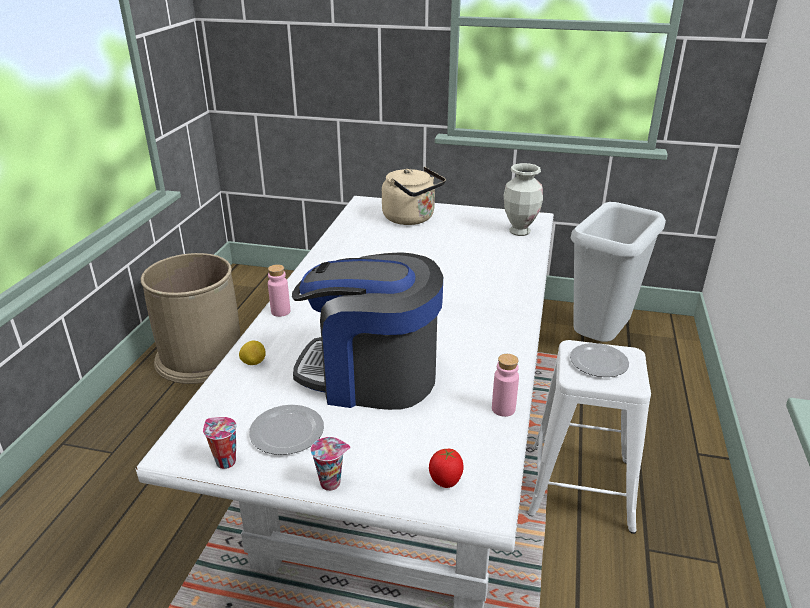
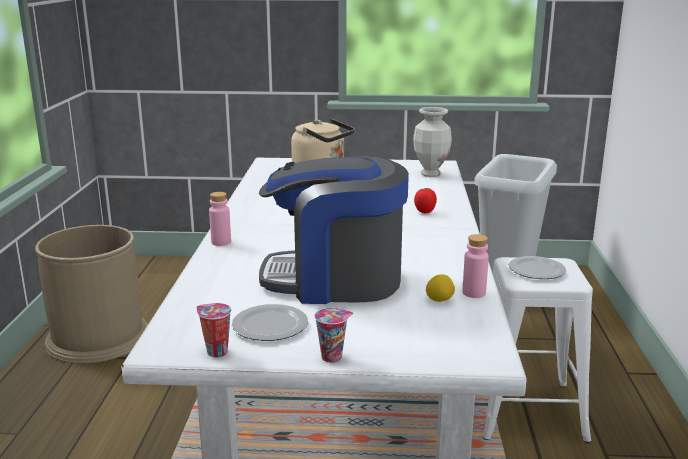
camera: 10 degrees left, 10 degrees down
lemon [239,341,266,365] -> lemon moved to [426,274,455,302]
tomato [429,448,464,488] -> tomato moved to [414,188,437,213]

